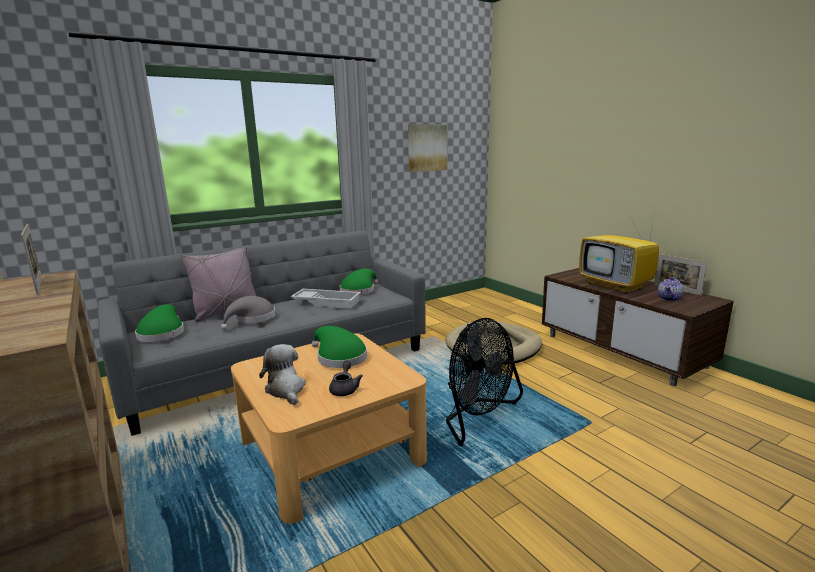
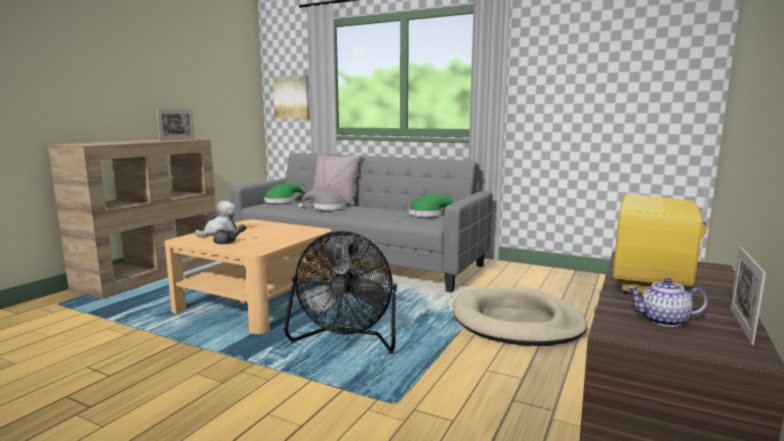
camera: 60 degrees right, 5 degrees down
white tray [290,289,361,309] -> none
green hat [312,326,367,368] -> none
picture [408,124,447,172] -> picture moved to [273,75,310,119]

